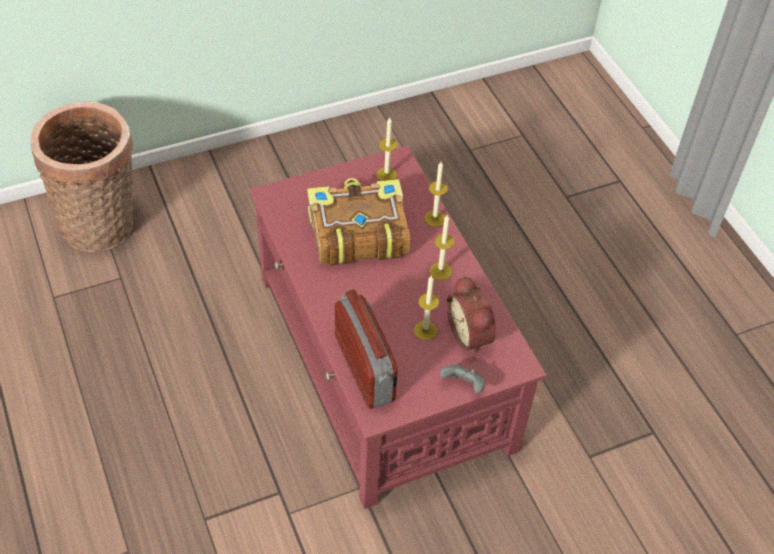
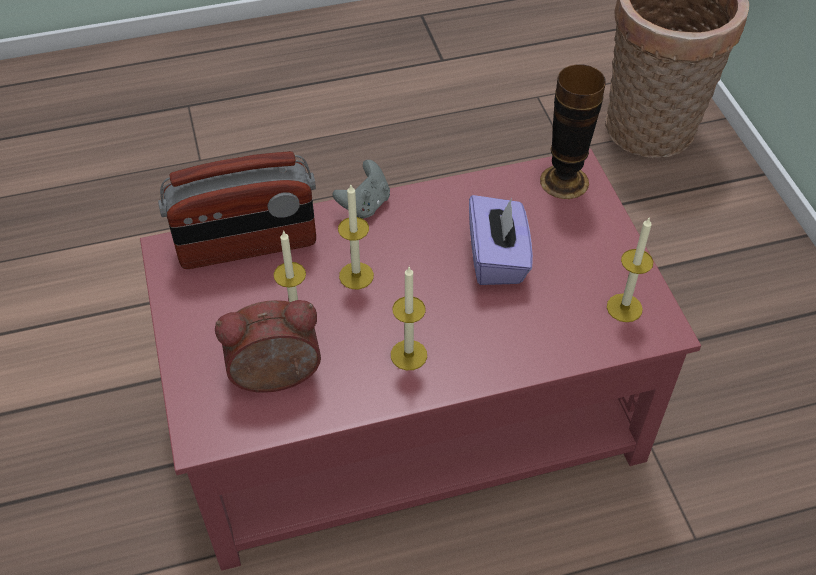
camera: 100 degrees right, 0 degrees up
book [307,178,410,266] -> purple tissue box [469,195,533,285]
candle [424,162,448,227] -> candle moved to [338,185,374,289]
grey game controller [440,362,485,393] -> grey game controller moved to [333,160,390,219]
none -> vase [540,64,606,199]

